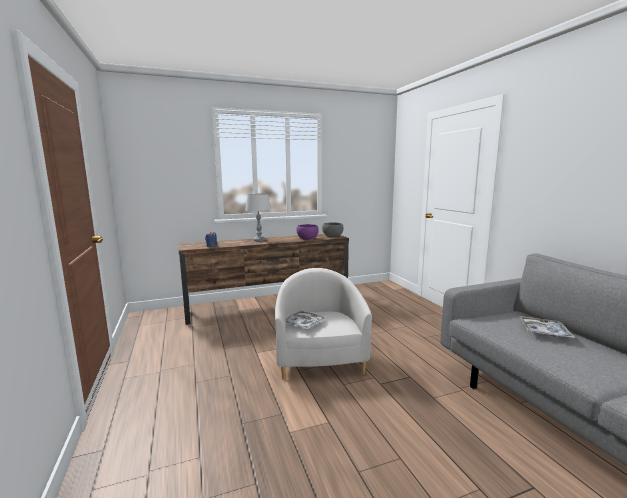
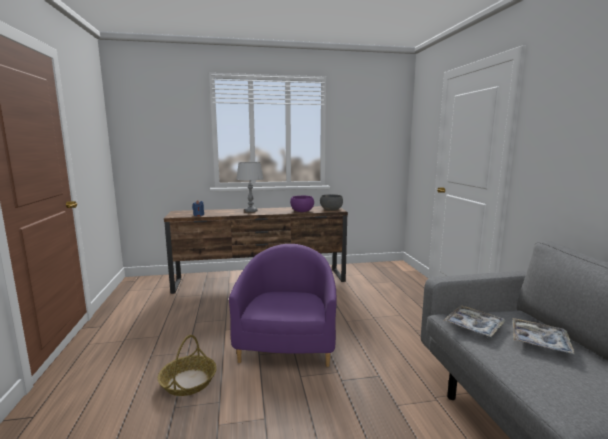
camera: 10 degrees right, 0 degrees up
white armchair [275,268,372,380] -> purple armchair [229,244,337,367]
tray [285,310,326,329] -> tray moved to [443,305,505,337]
none -> basket [158,335,217,396]

